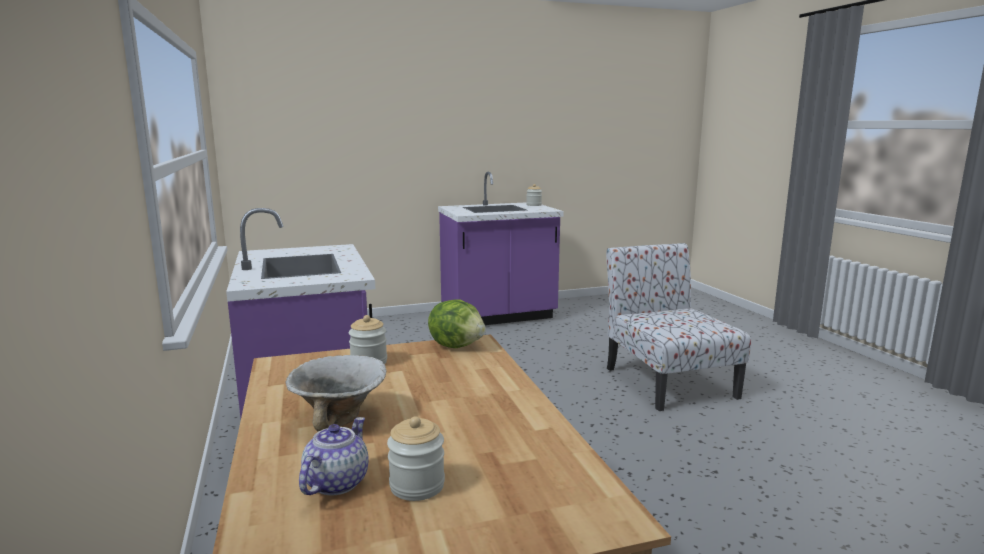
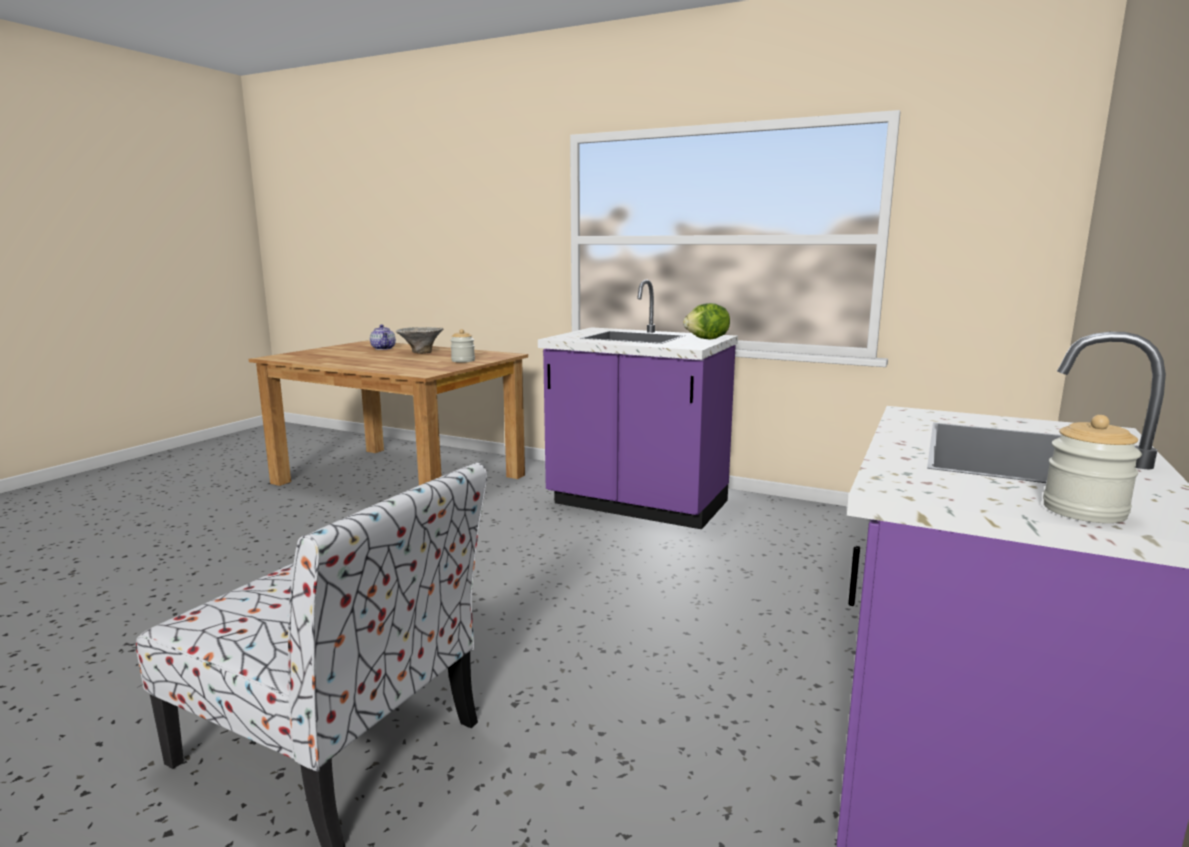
camera: 135 degrees right, 0 degrees up
jar [387,416,445,501] -> none
lettuce [428,299,486,348] -> lettuce moved to [683,303,730,339]

